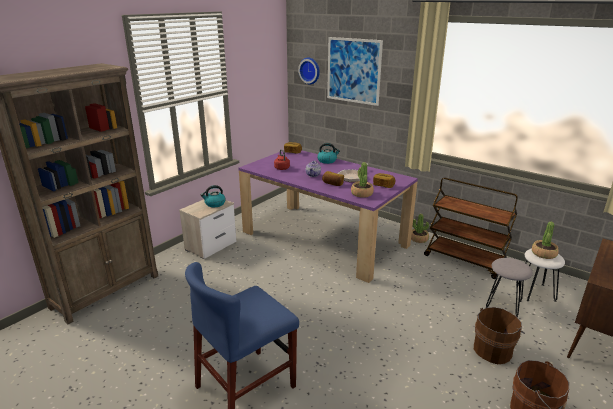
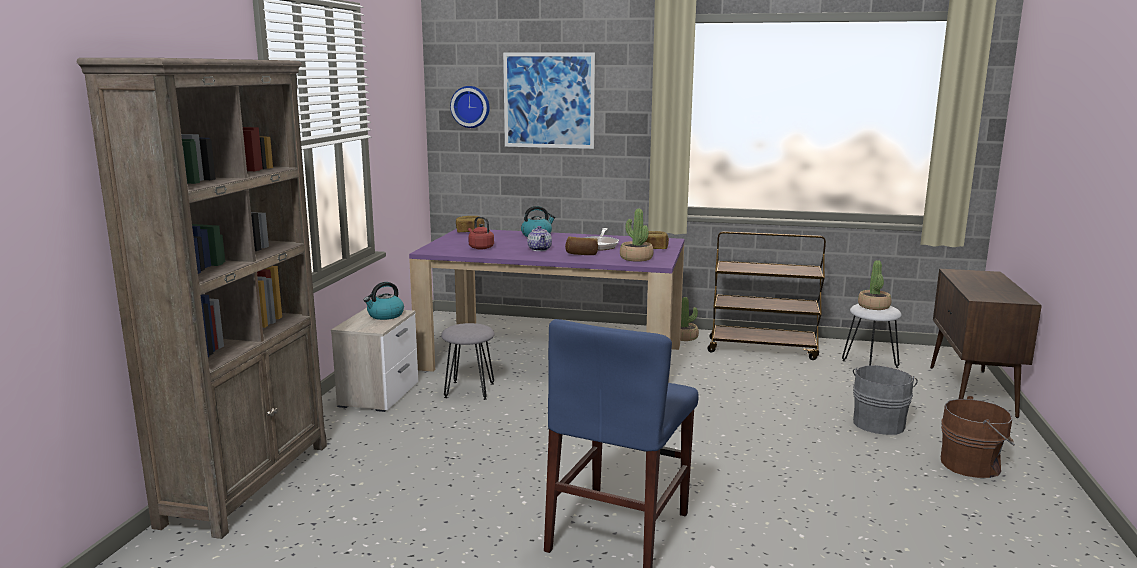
camera: 25 degrees left, 10 degrees down
brown bucket [474,307,525,364] -> grey bucket [853,365,918,435]
grey stool [486,258,533,317] -> grey stool moved to [441,323,495,400]

